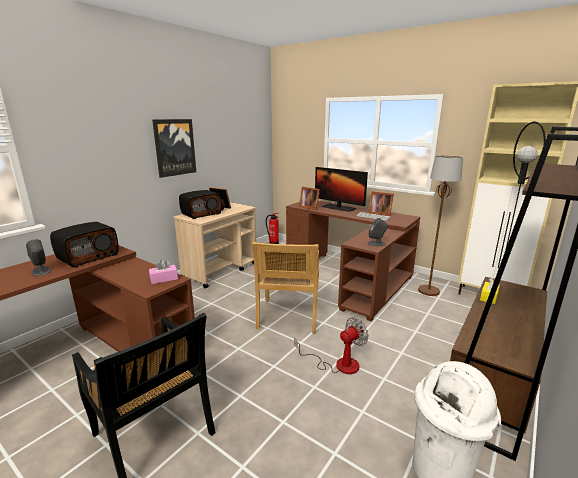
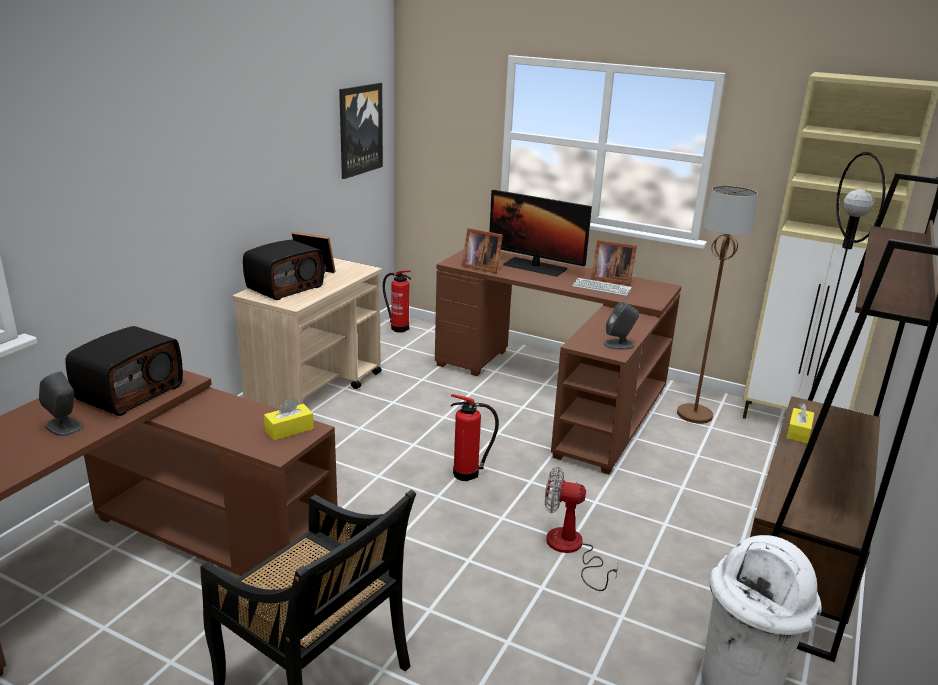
camera: 10 degrees left, 5 degrees up
pink tissue box [149,260,178,284] -> yellow tissue box [264,398,314,440]
picture [152,119,196,178] -> picture moved to [339,83,383,179]
beige chair [252,242,319,333] -> fire extinguisher [451,394,499,481]
fan [294,317,369,374] -> fan turned 120 degrees counterclockwise [545,467,619,591]

